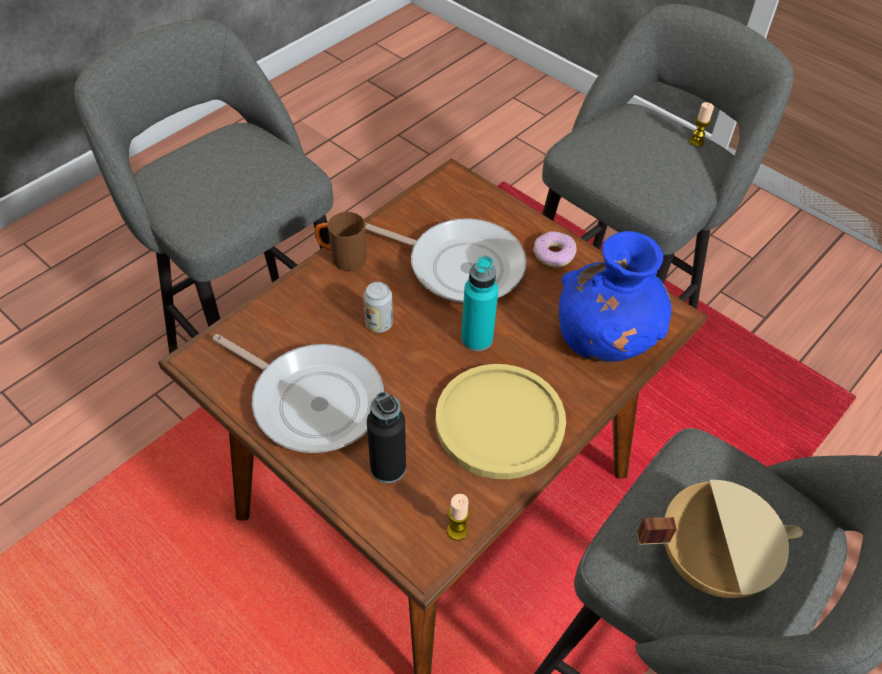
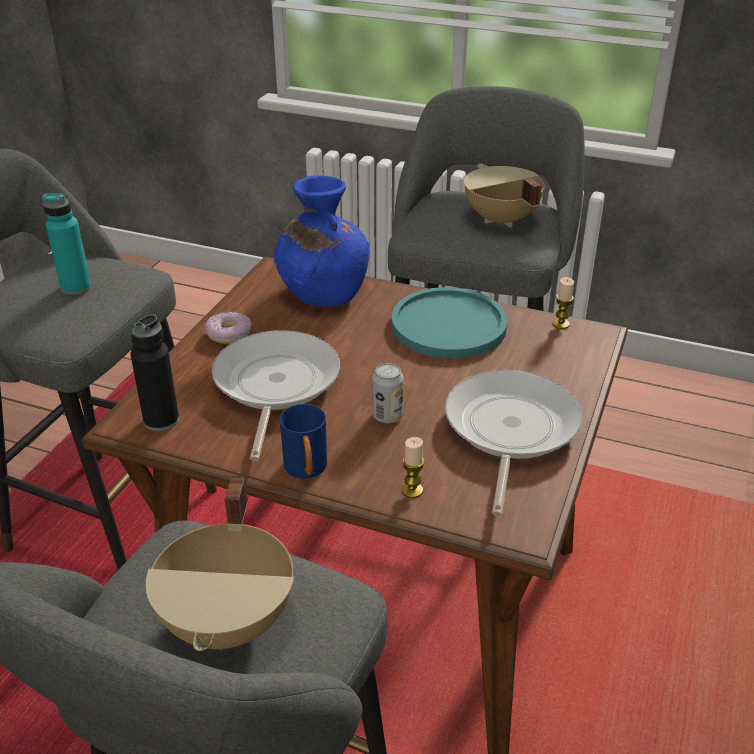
camera: 110 degrees left, 15 degrees down
brown mug [315,212,367,271] -> blue mug [280,404,327,479]
black bottle [367,392,406,483] -> black bottle moved to [131,314,179,431]
yellow plate [436,364,566,479] -> turquoise plate [392,287,508,359]
turquoise bottle [461,256,498,352] -> turquoise bottle moved to [42,193,91,295]
candle [689,102,714,146] -> candle moved to [402,437,425,498]
none -> beige cooking pot [146,476,294,651]

